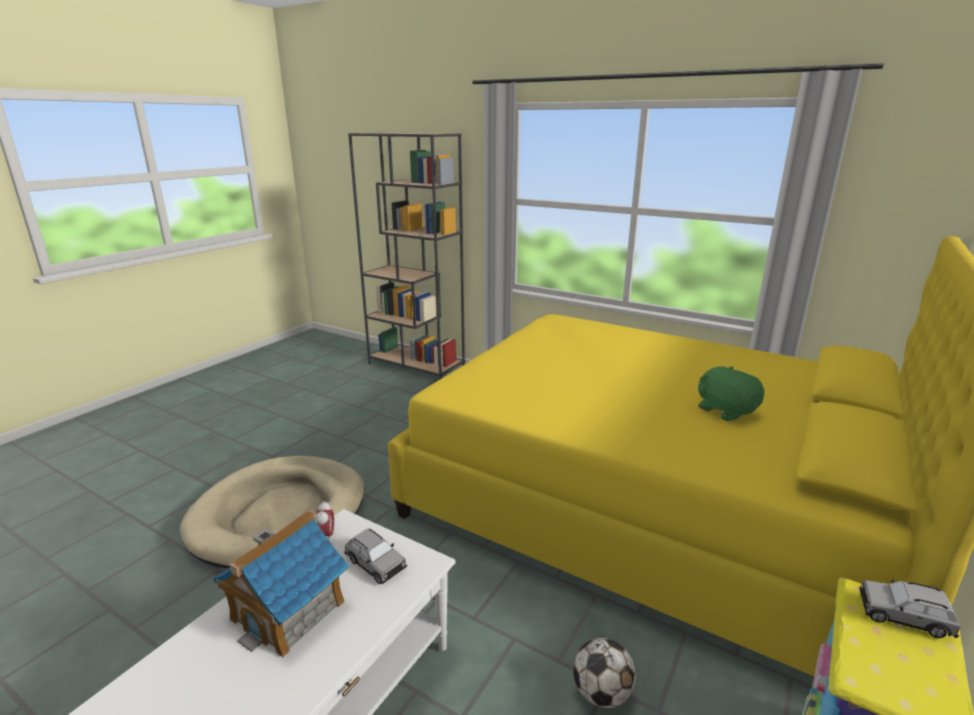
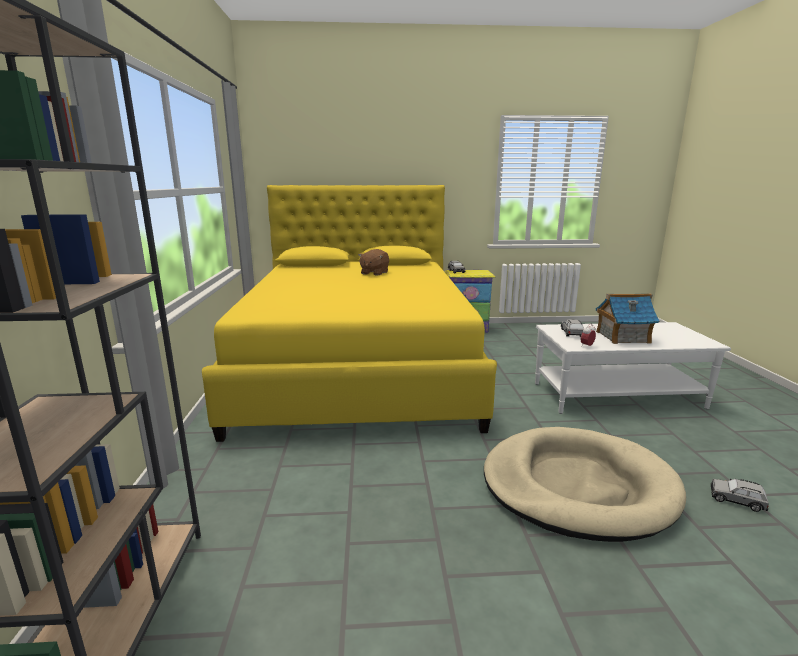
camera: 125 degrees left, 5 degrees down
football [573,638,636,708] -> none
green plush toy [698,366,764,421] -> brown plush toy [358,249,389,276]
none -> grey toy car [711,479,769,512]

